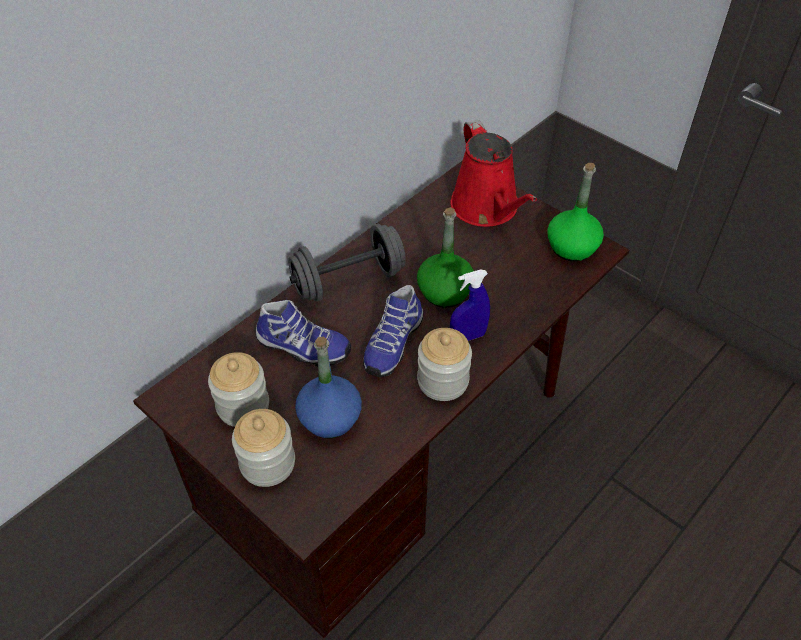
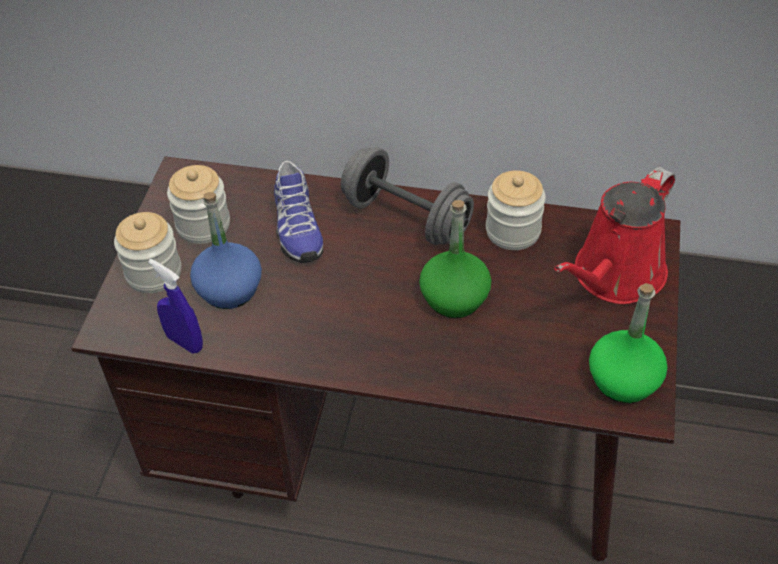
camera: 60 degrees right, 0 degrees up
shoe [363,285,423,377] -> none
jar [417,328,472,401] -> jar moved to [486,170,546,250]
blue spray bottle [450,269,490,341] -> blue spray bottle moved to [148,259,203,354]

